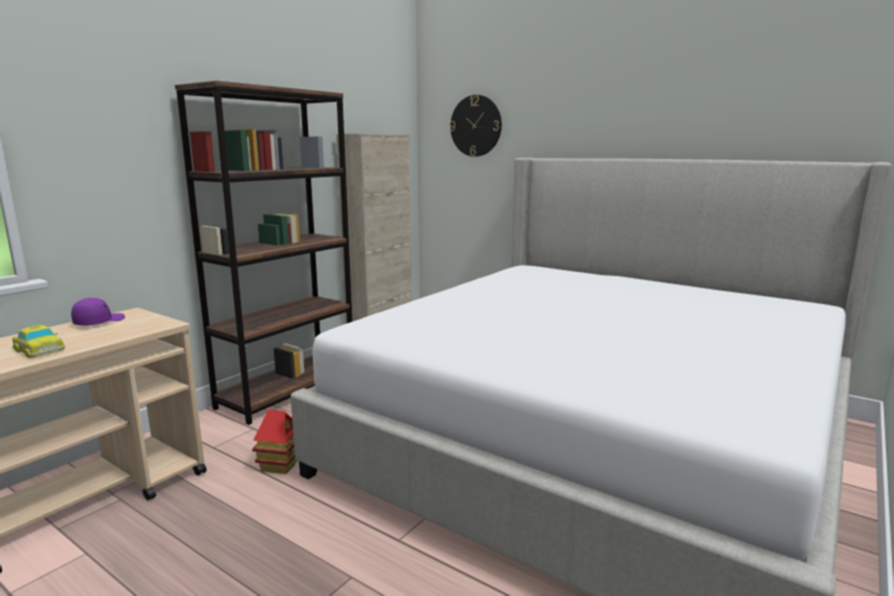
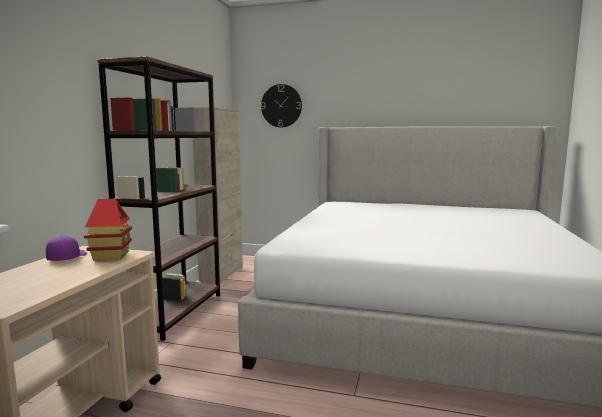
camera: 20 degrees left, 5 degrees down
toy car [12,325,65,358] -> none
toy house [252,410,298,474] -> toy house moved to [84,199,132,261]

